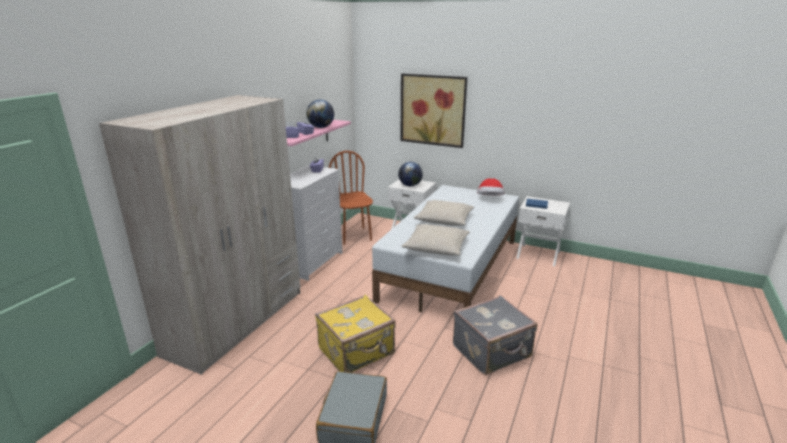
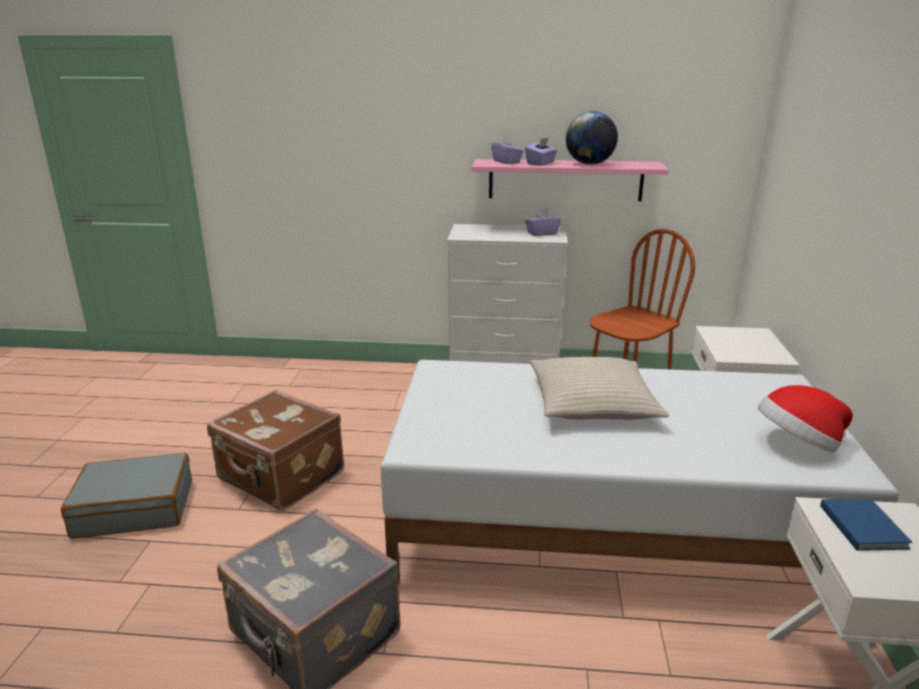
camera: 70 degrees right, 0 degrees up
beige wardrobe [99,95,300,375] -> none
yellow suitcase [315,295,396,373] -> brown suitcase [207,390,344,511]
globe [398,162,423,186] -> none
picture [401,74,467,148] -> none
beige pillow [401,224,470,256] -> none

